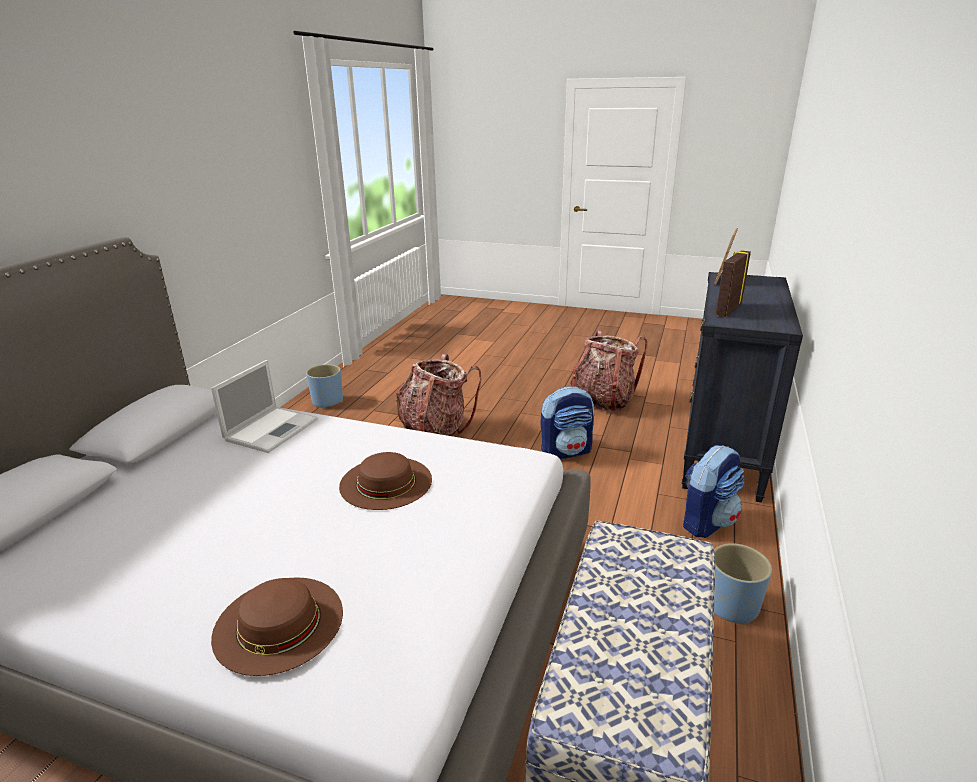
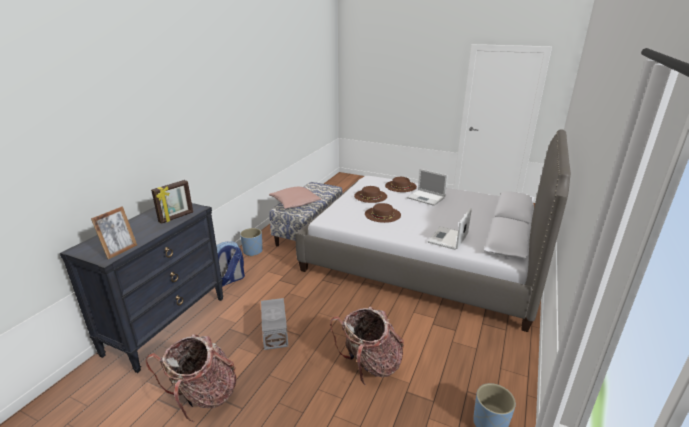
camera: 175 degrees left, 0 degrees up
backpack [541,386,594,459] -> grey storage box [261,298,288,350]
none -> pink pillow [269,187,321,209]
none -> brown hat [354,186,387,203]
none -> laptop [407,169,448,206]

